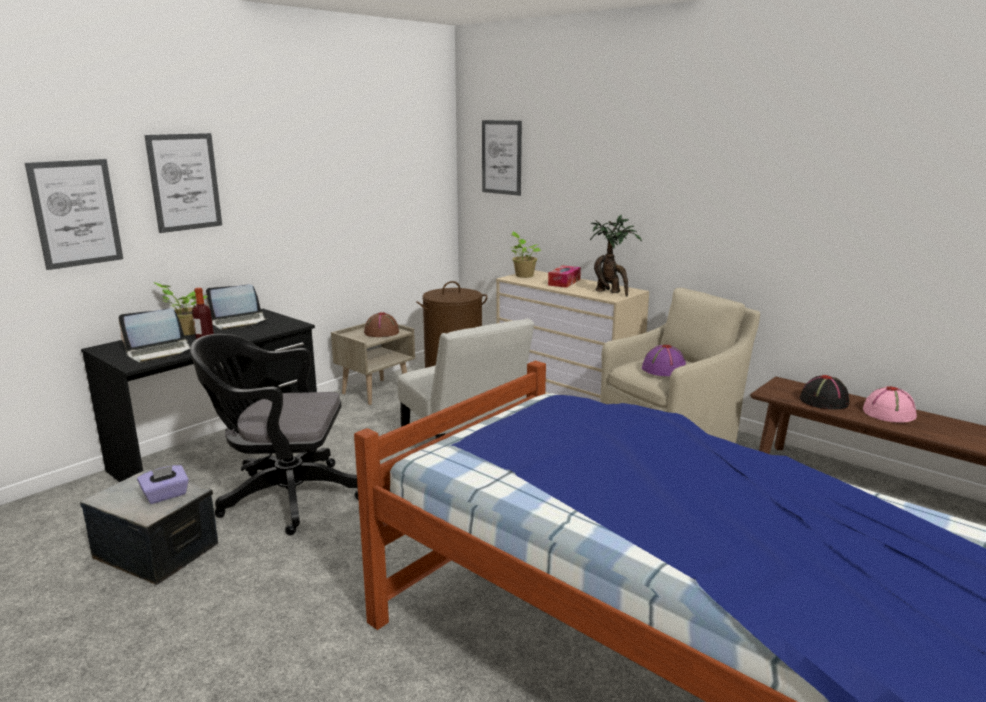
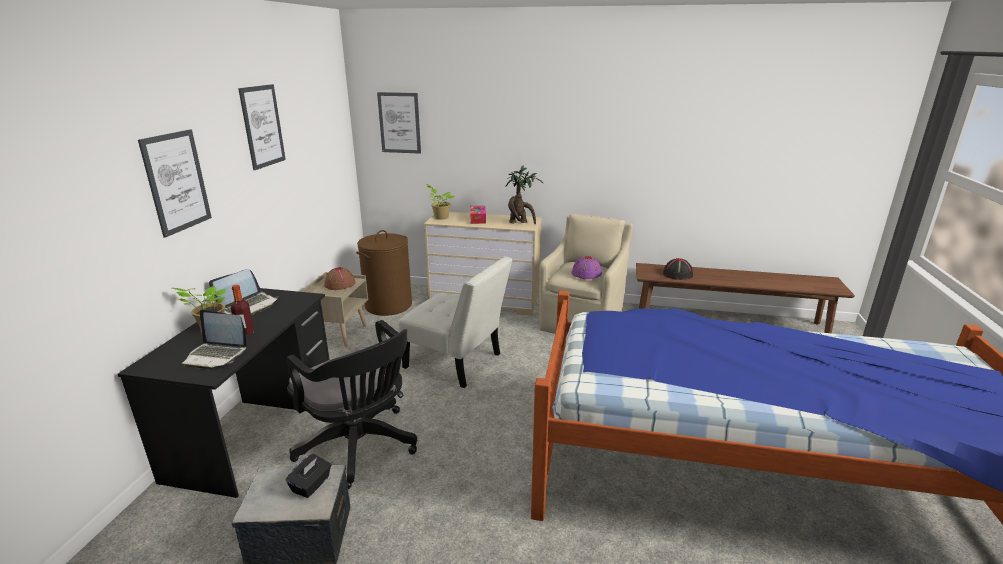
camera: 30 degrees left, 5 degrees up
picture [25,159,123,270] -> picture moved to [238,84,286,170]
laptop [119,309,191,363] -> laptop turned 75 degrees clockwise [182,310,247,369]
purple tissue box [137,465,189,504] -> black tissue box [286,454,331,498]
black office chair [190,334,358,536] -> black office chair turned 105 degrees counterclockwise [286,320,417,489]
pink hat [863,386,917,423] -> none

